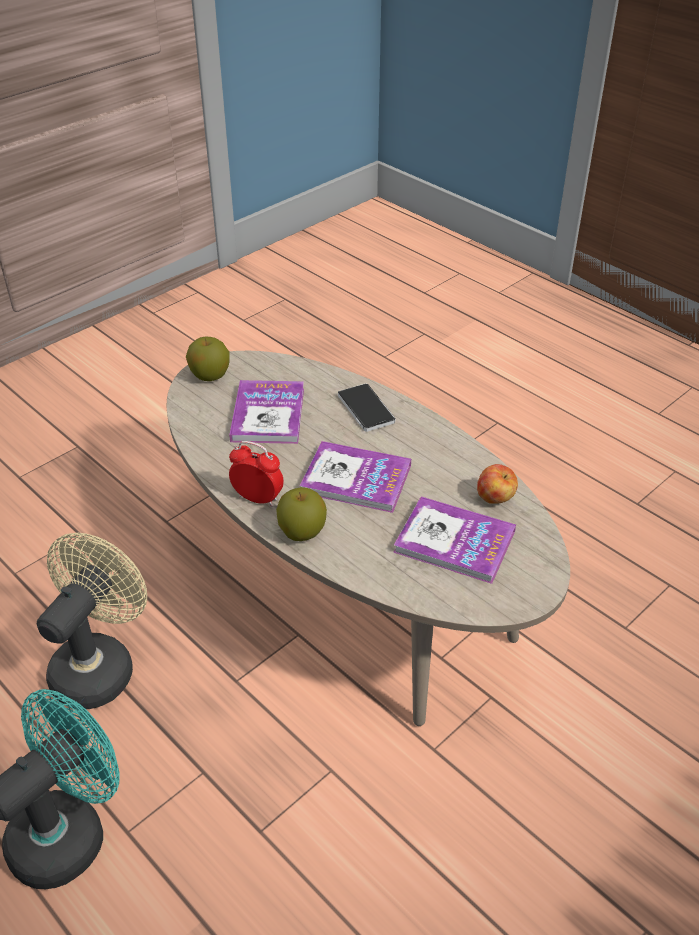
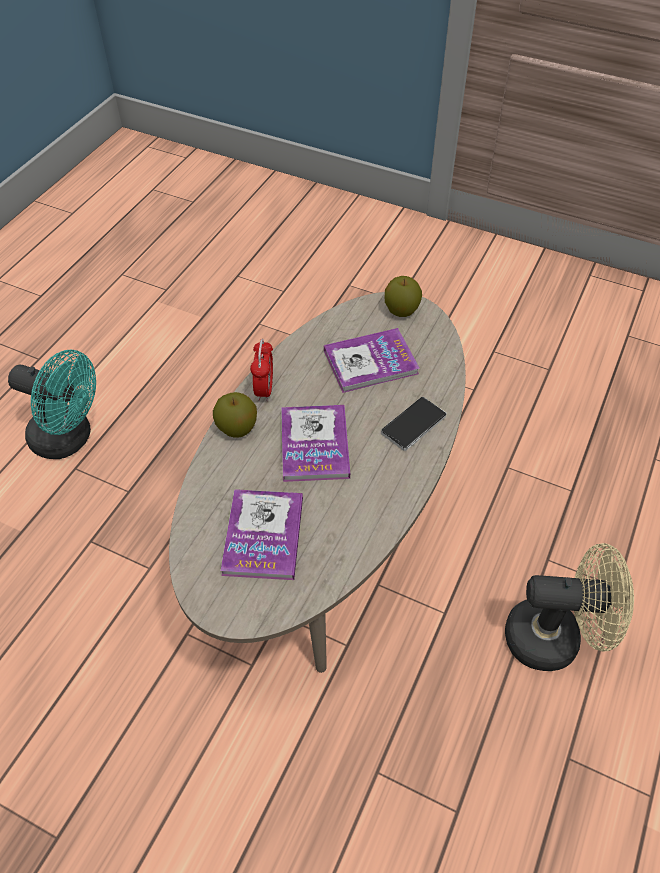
camera: 70 degrees right, 10 degrees up
beige fan [37,533,147,709] -> beige fan moved to [505,543,634,671]
apple [477,464,518,504] -> none

